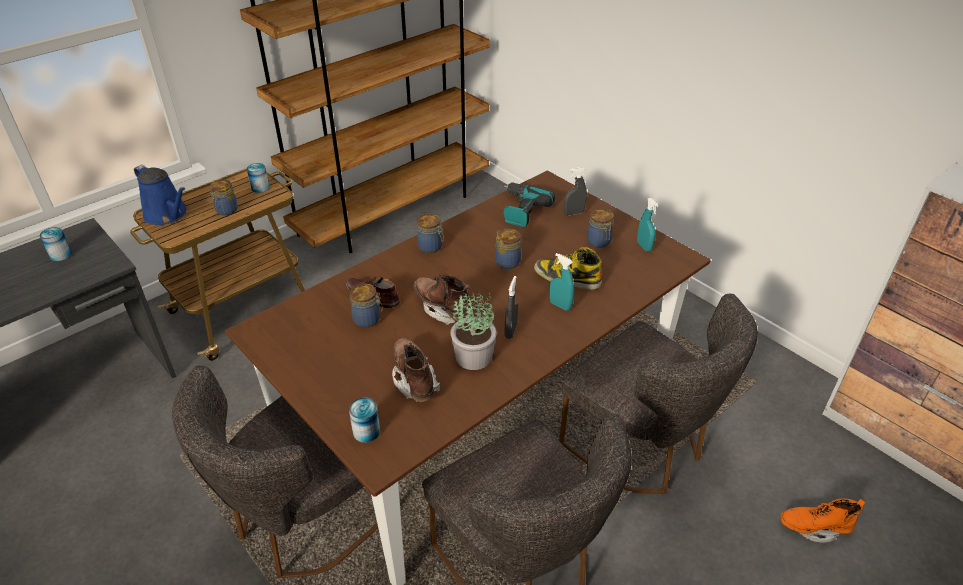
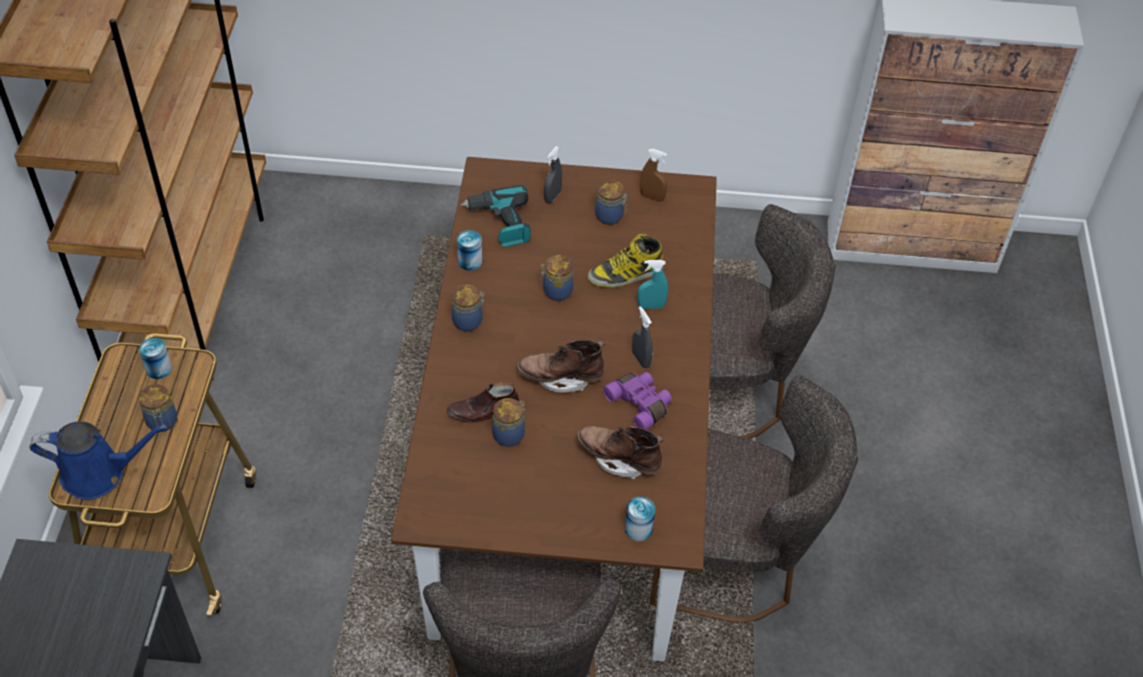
camera: 45 degrees left, 10 degrees up
can [40,227,72,261] -> can moved to [457,230,482,271]
potted plant [450,293,497,370] -> purple binoculars [603,372,672,429]
turquoise spray bottle [637,198,659,252] -> brown spray bottle [640,149,667,202]
orange boot [780,499,865,543] -> none

